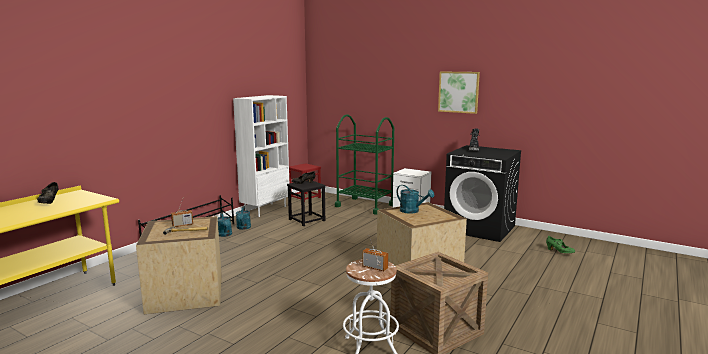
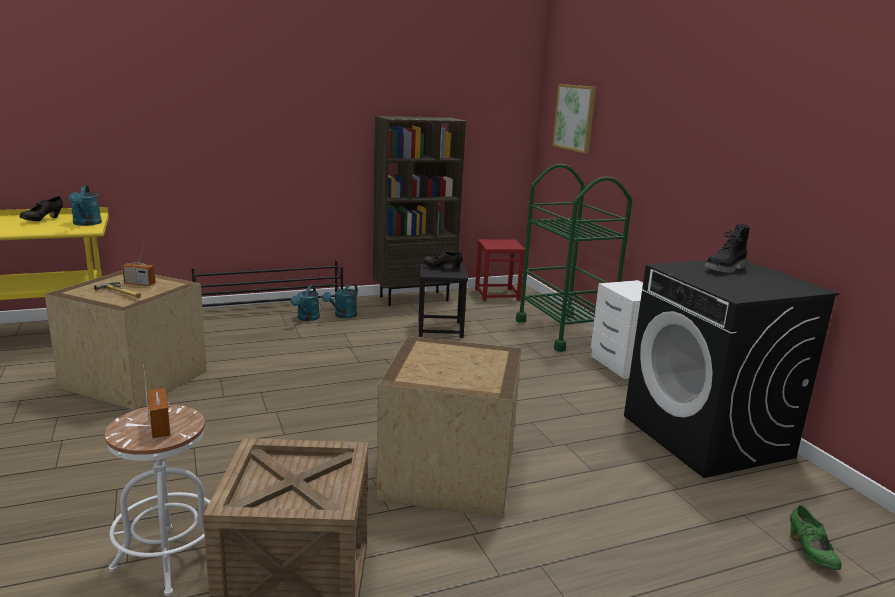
camera: 35 degrees right, 5 degrees up
white bookcase [233,95,289,217] -> brown bookcase [373,116,466,306]
turquoise watering can [397,185,435,214] -> turquoise watering can moved to [69,185,102,226]
picture [438,71,480,114] -> picture moved to [552,84,596,153]

